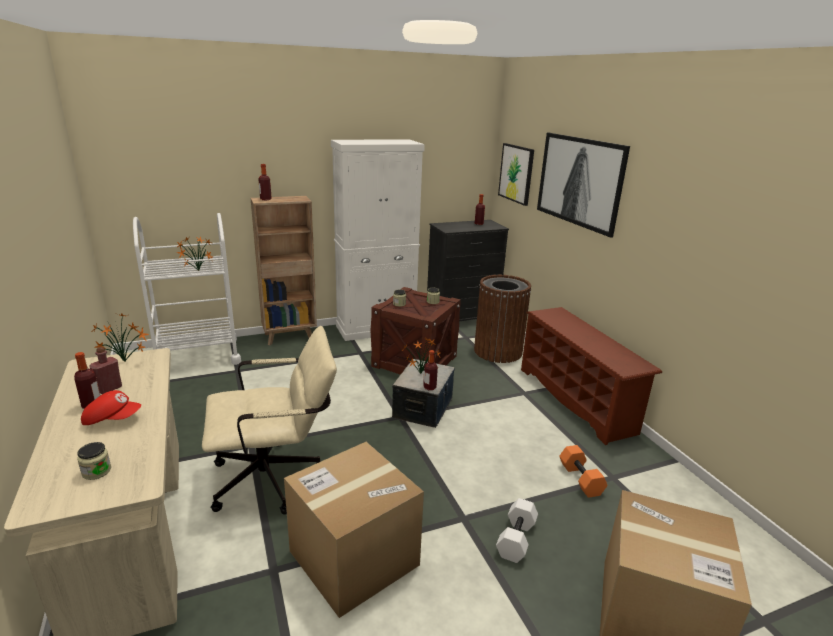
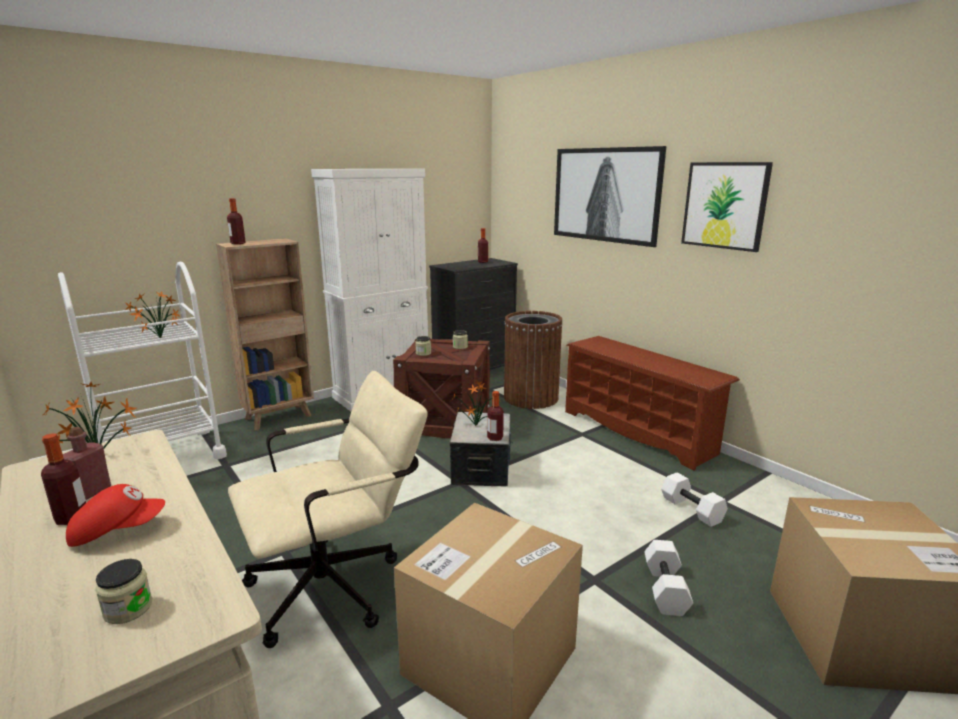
camera: 15 degrees left, 5 degrees down
picture [498,143,534,206] -> picture moved to [681,162,773,252]
orange dumbbell [559,445,607,498] -> white dumbbell [661,472,728,527]

